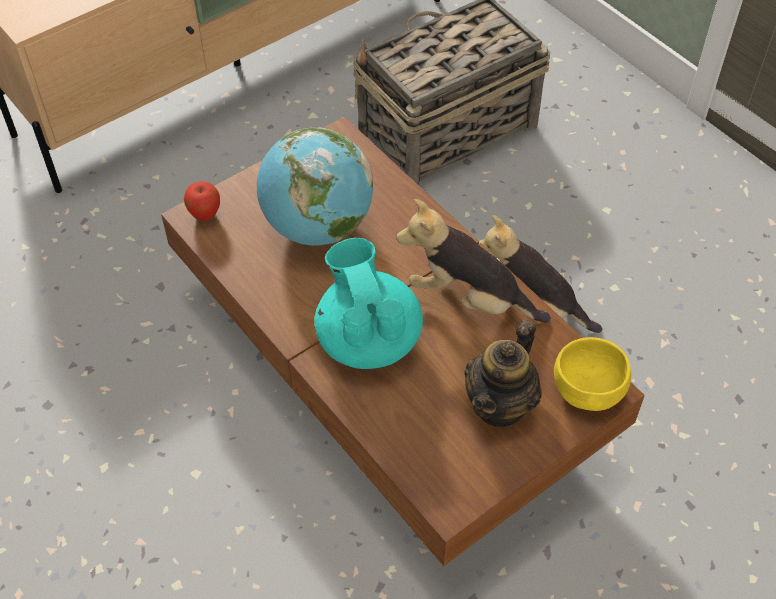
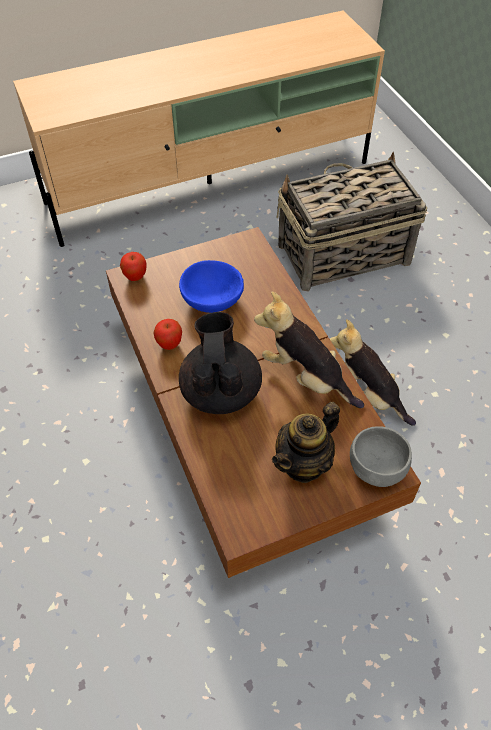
camera: 15 degrees right, 0 degrees up
globe [257,128,373,246] -> blue bowl [179,260,244,313]
turquoise teapot [314,238,423,369] -> black teapot [179,312,262,414]
yellow bowl [554,337,631,411] -> grey bowl [350,426,412,487]
none -> apple [154,319,182,350]

